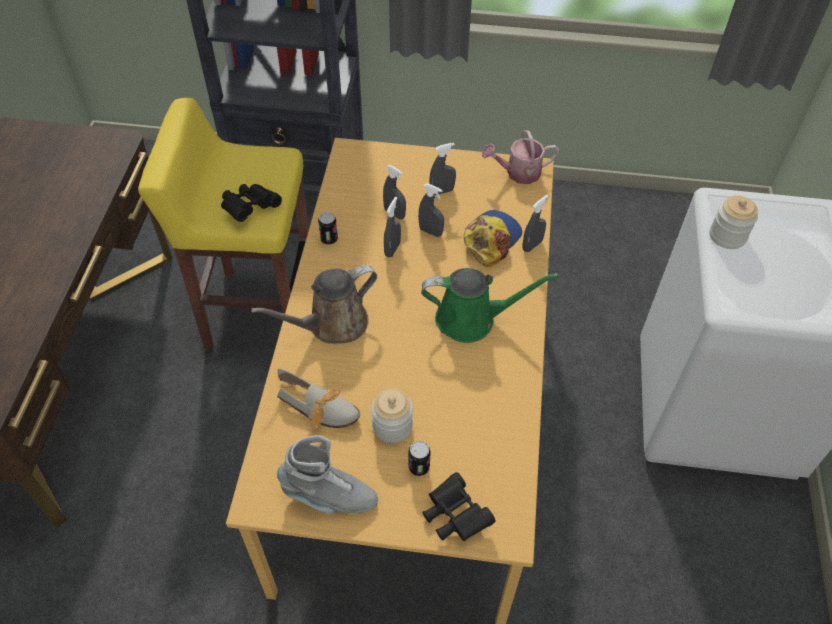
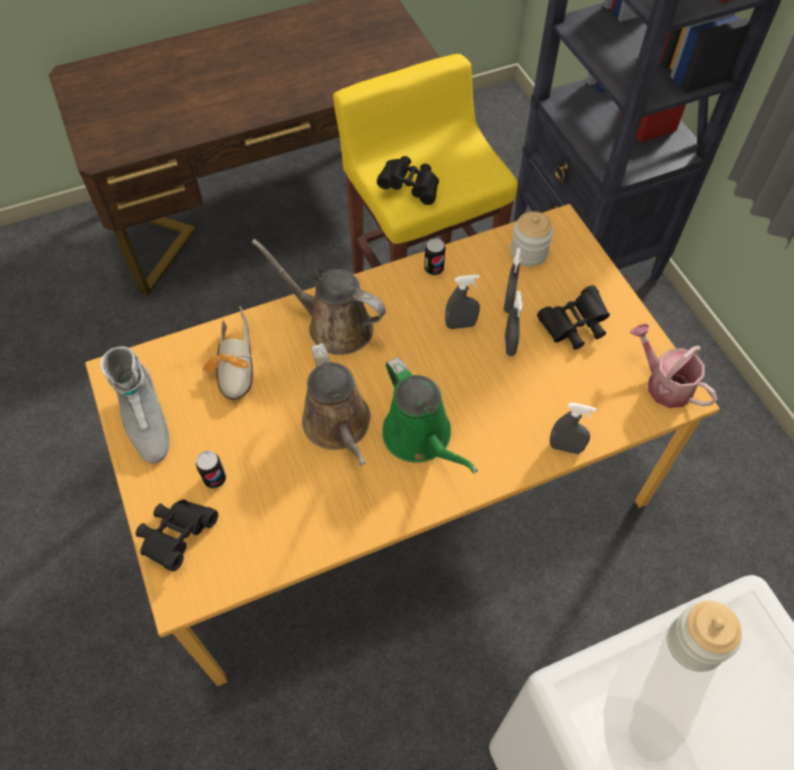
camera: 60 degrees right, 5 degrees up
jar [371,388,413,443] -> jar moved to [510,211,554,267]
grey spray bottle [429,143,456,195] -> black binoculars [537,285,610,350]
cap [464,210,522,267] -> none
none -> brown watering can [302,343,370,466]

